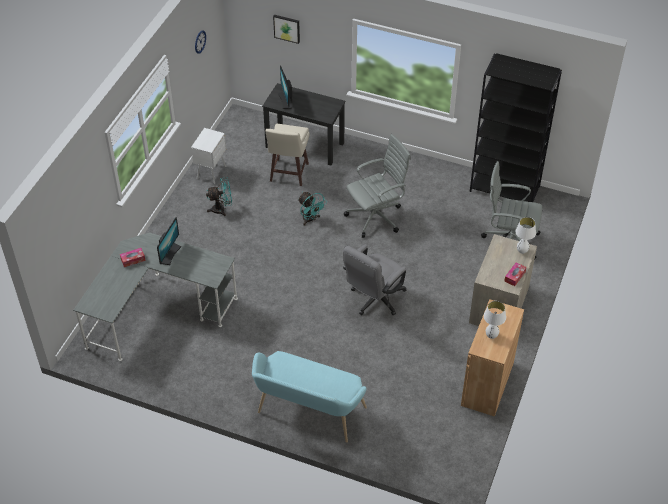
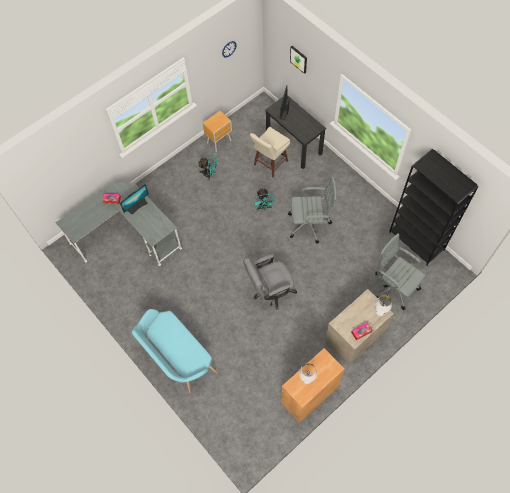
camera: 30 degrees right, 15 degrees up
white nightstand [191,128,226,184] -> brown nightstand [203,111,232,152]

